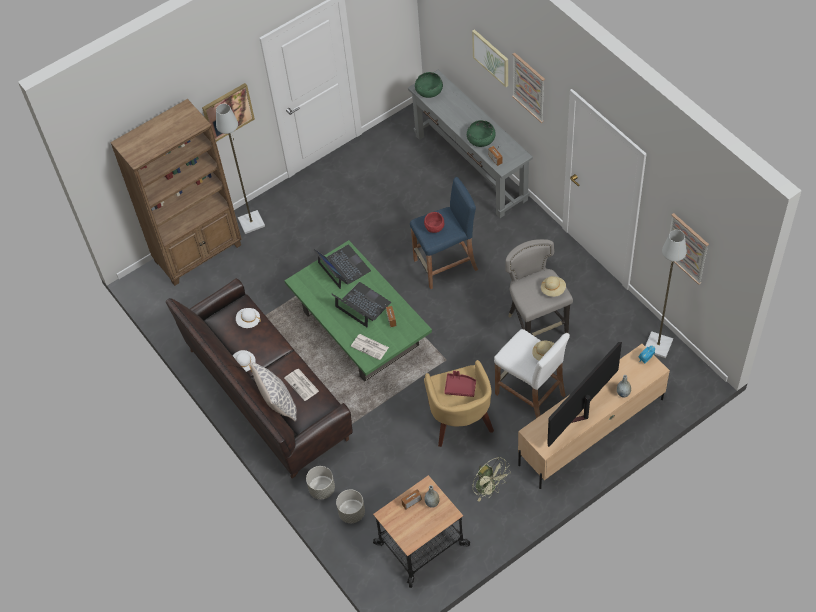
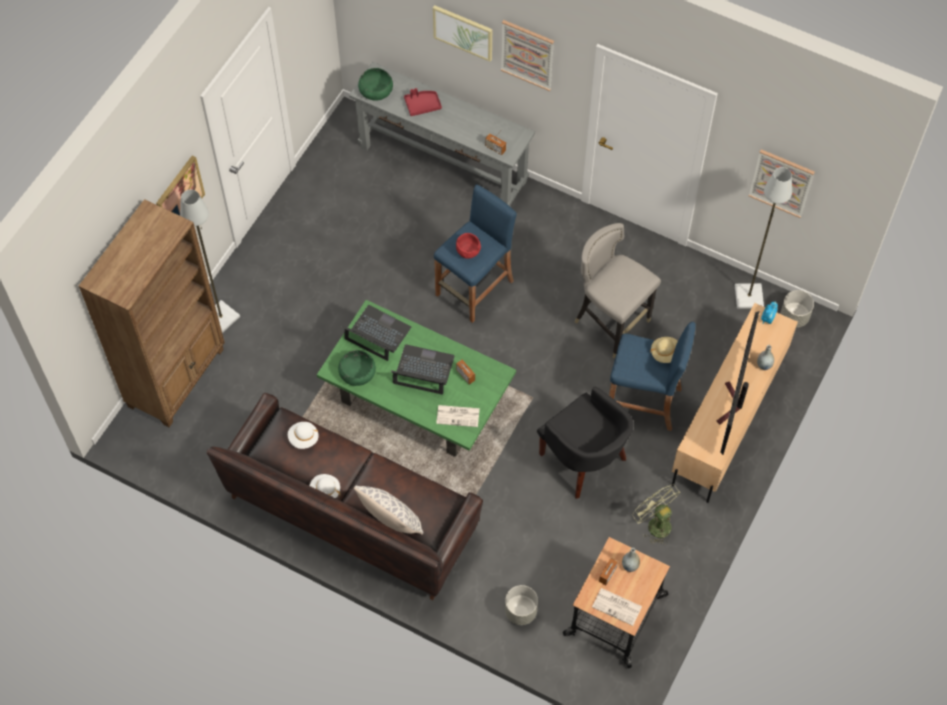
camera: 30 degrees left, 5 degrees up
newspaper [284,369,319,401] -> newspaper moved to [592,588,642,626]
grey planter [306,466,335,499] -> grey planter moved to [781,290,814,328]
yellow armchair [424,360,494,447] -> black armchair [537,387,633,499]
red tray [444,371,476,397] -> red tray moved to [404,88,442,116]
green bowl [467,120,496,147] -> green bowl moved to [338,350,376,386]
green fan [473,457,511,502] -> green fan turned 150 degrees counterclockwise [632,484,680,545]
white stool [494,329,570,418] -> blue stool [609,322,696,431]
beige hat [541,276,566,297] -> none

